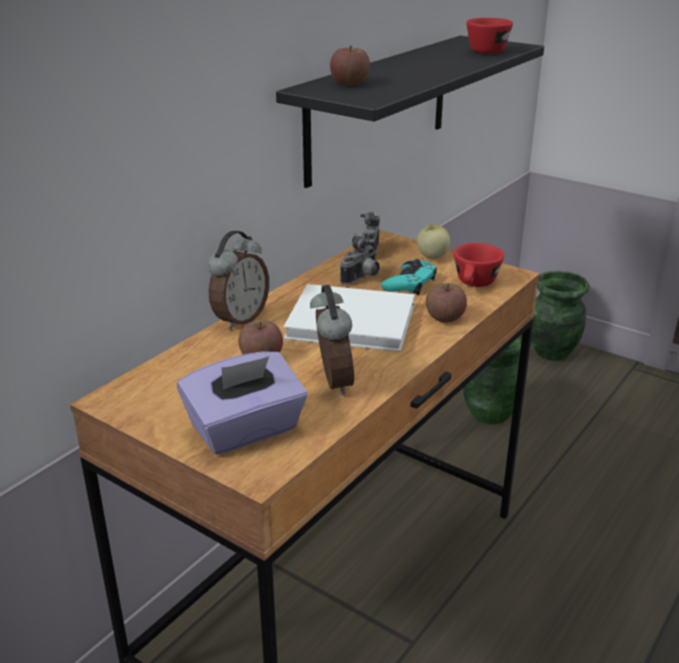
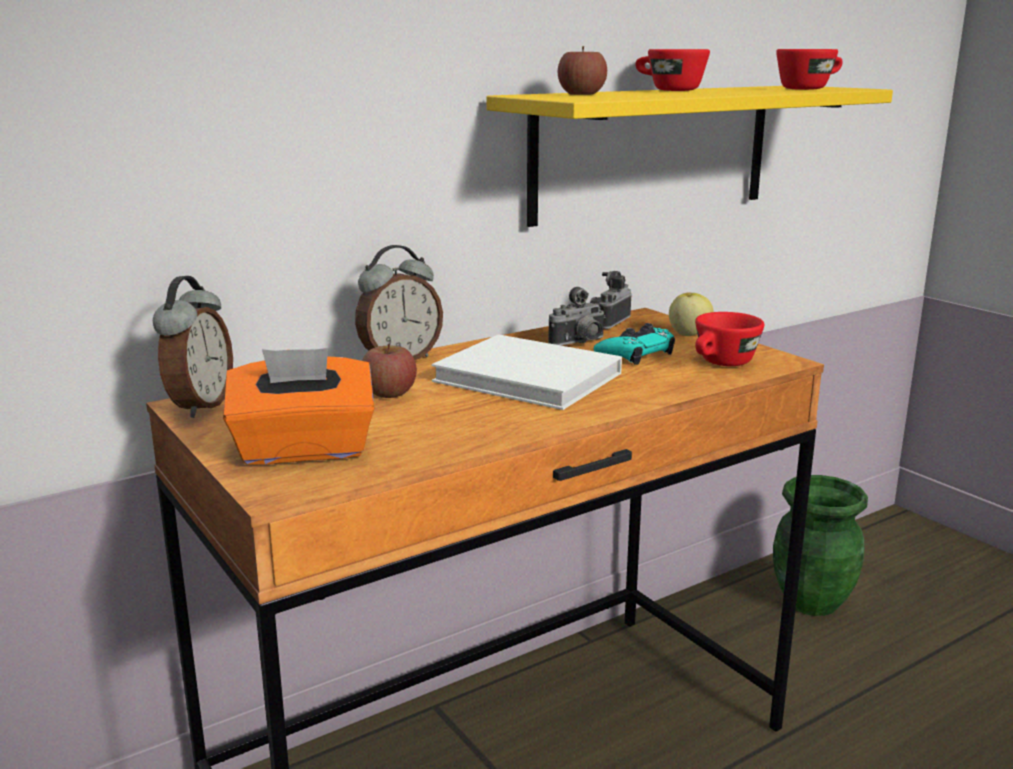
camera: 20 degrees right, 10 degrees down
purple tissue box [177,352,307,455] -> orange tissue box [223,348,375,465]
black shelf [276,36,544,188] -> yellow shelf [486,86,893,227]
alarm clock [310,285,354,395] -> alarm clock moved to [153,276,233,418]
apple [426,283,467,323] -> none
green vase [531,271,589,361] -> none
none -> red cup [635,49,710,91]

